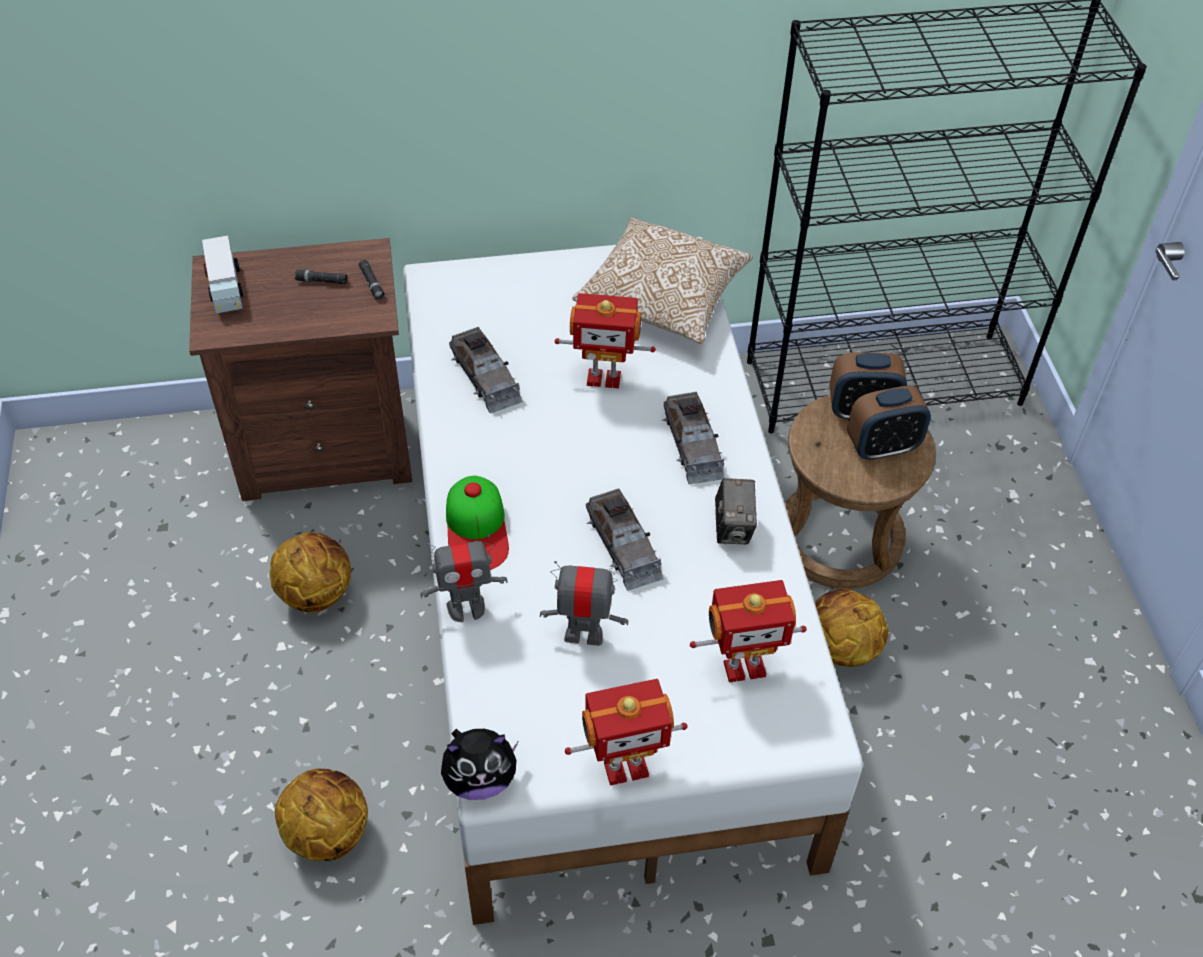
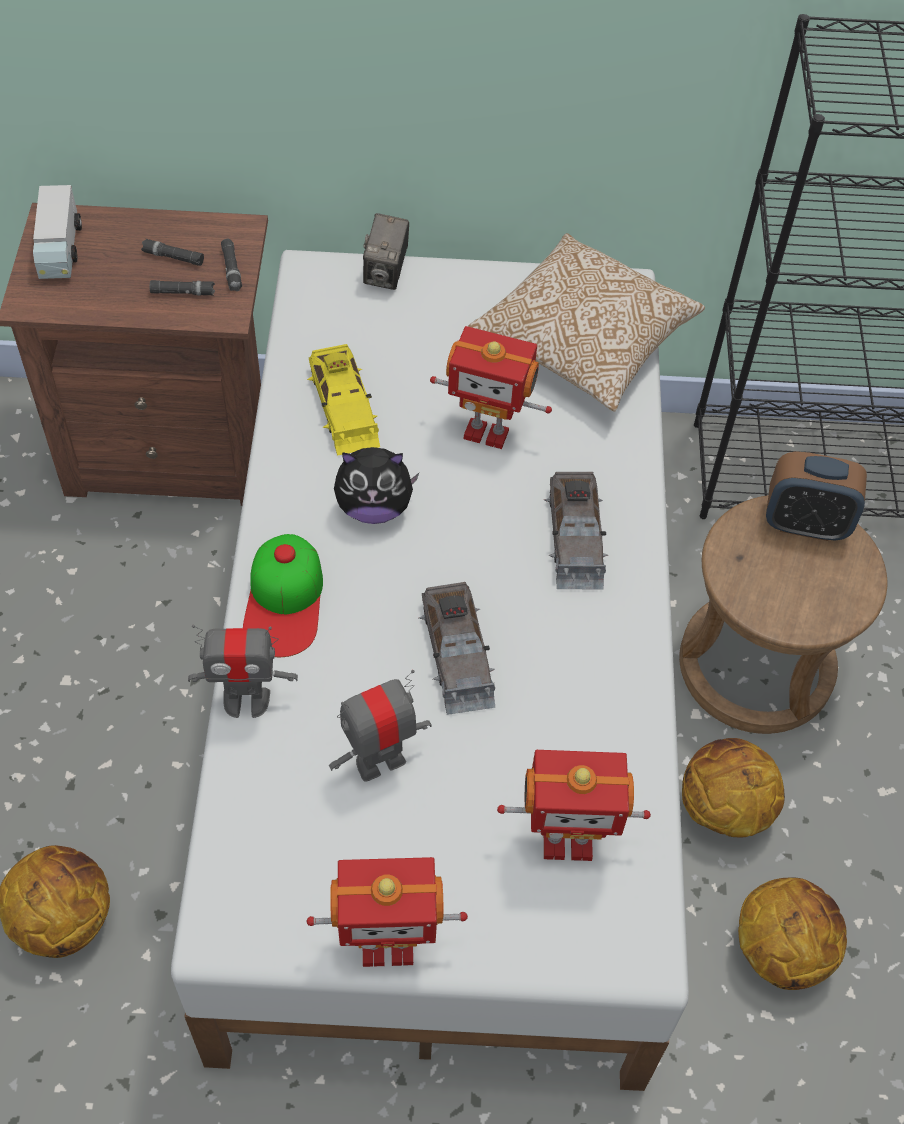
camera: 10 degrees right, 5 degrees up
basketball [270,532,351,613] -> basketball moved to [738,878,847,990]
plush toy [441,729,519,800] -> plush toy moved to [334,447,419,524]
grey toy car [449,327,523,414] -> yellow toy car [307,344,380,456]
toy robot [540,561,629,645] -> toy robot turned 45 degrees counterclockwise [329,670,432,782]
camera [715,478,757,544] -> camera moved to [363,213,409,290]
alarm clock [847,386,931,461] -> none
none -> black flashlight [150,280,215,296]

